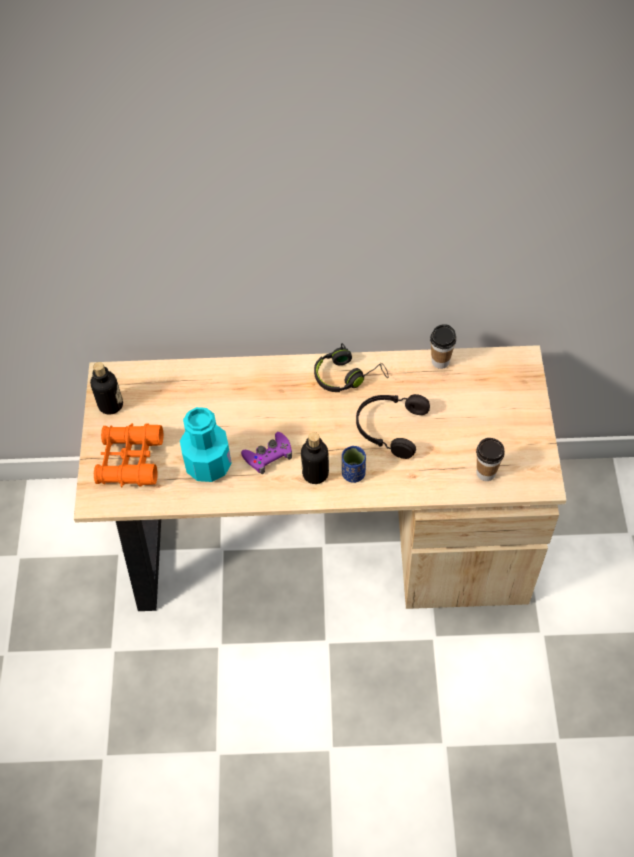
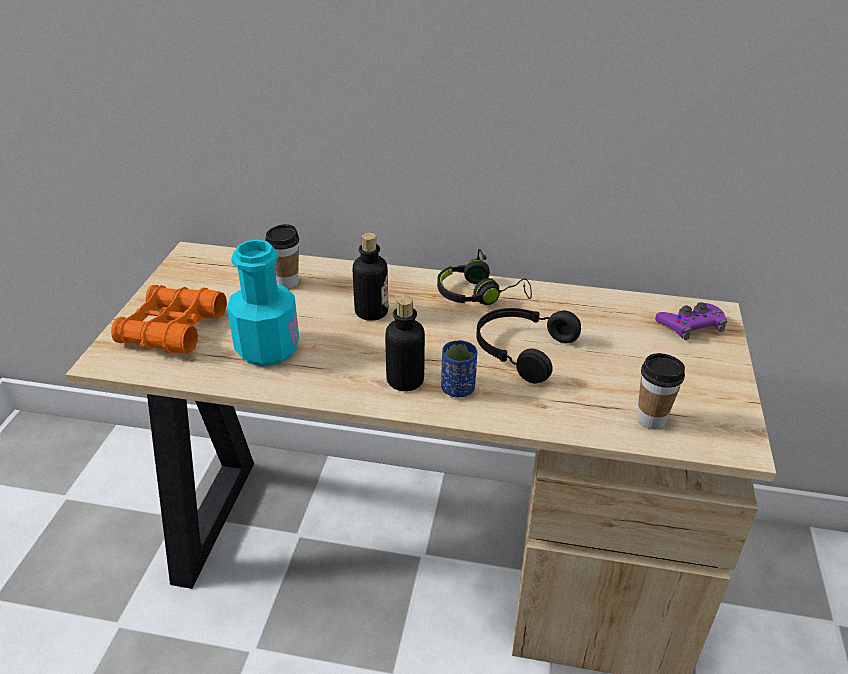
camera: 10 degrees right, 20 degrees down
bottle [90,362,123,414] -> bottle moved to [353,233,388,321]
purple game controller [241,432,292,474] -> purple game controller moved to [655,302,727,340]
cup [430,324,456,369] -> cup moved to [265,224,299,289]

